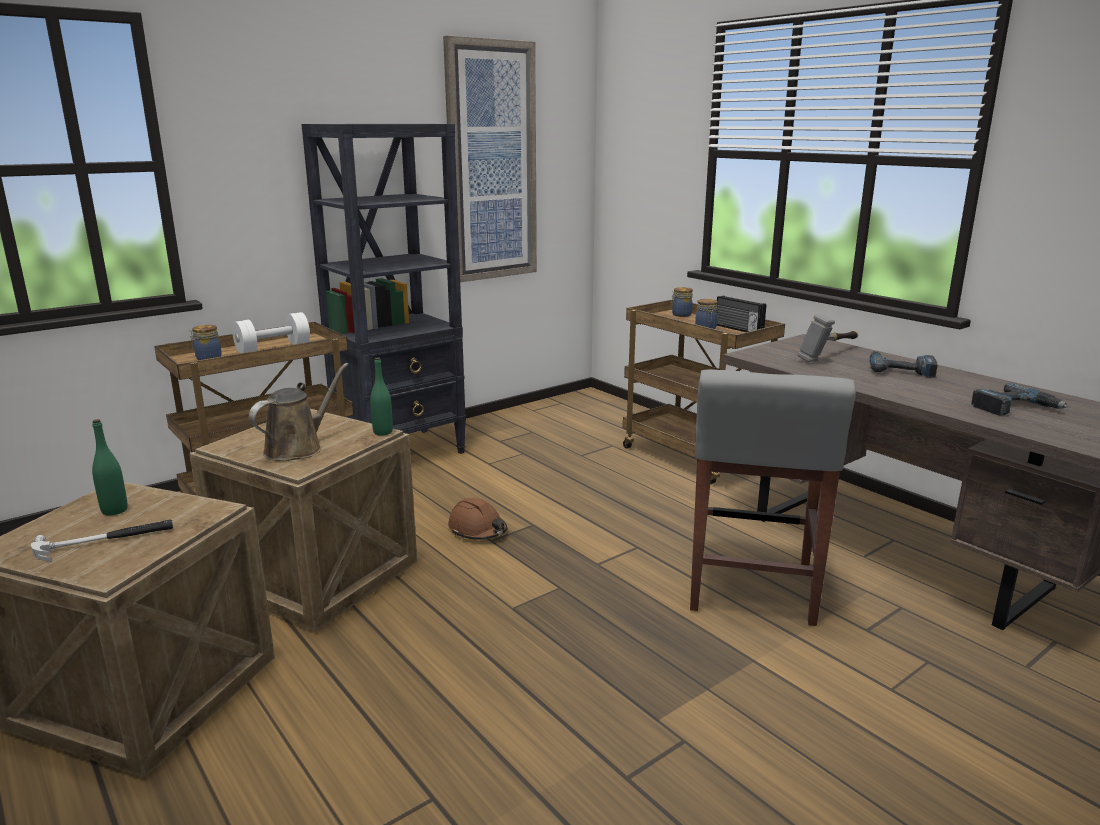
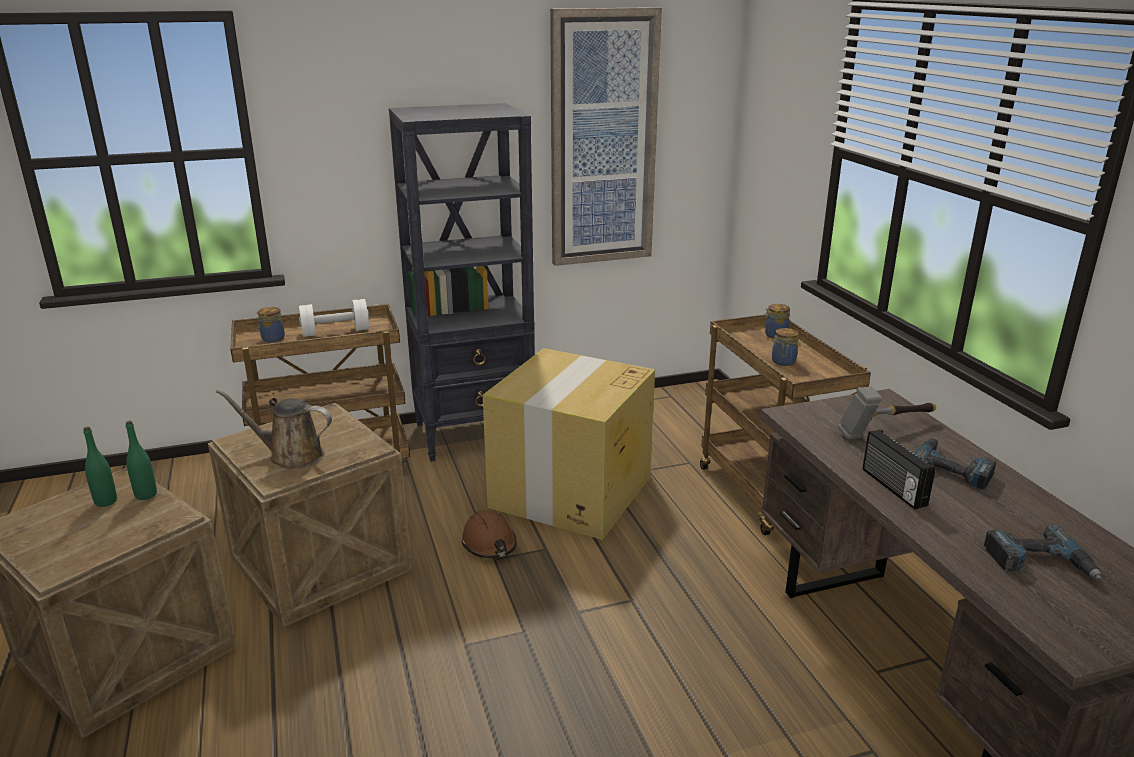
camera: 20 degrees right, 5 degrees up
hammer [31,519,173,561] -> none
brown watering can [249,363,349,461] -> brown watering can turned 135 degrees counterclockwise [216,390,332,469]
green bottle [370,357,393,436] -> green bottle moved to [126,421,157,500]
grey stool [690,369,856,626] -> none
radio [716,296,766,332] -> radio moved to [862,429,936,509]
none -> cardboard box [483,348,655,540]

